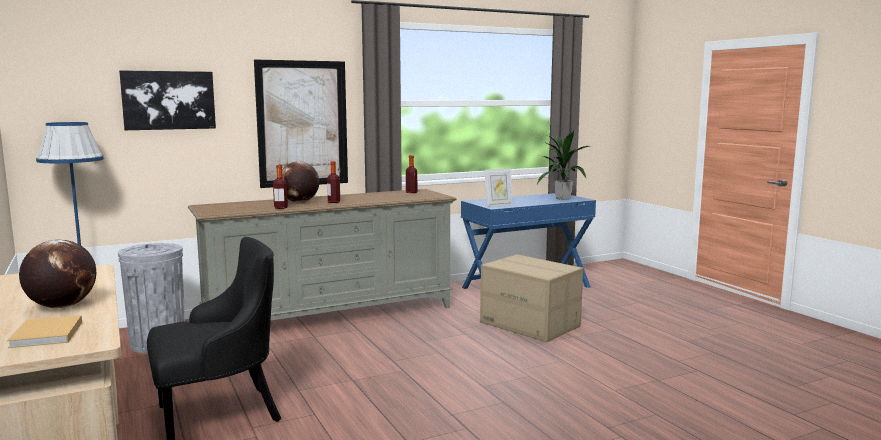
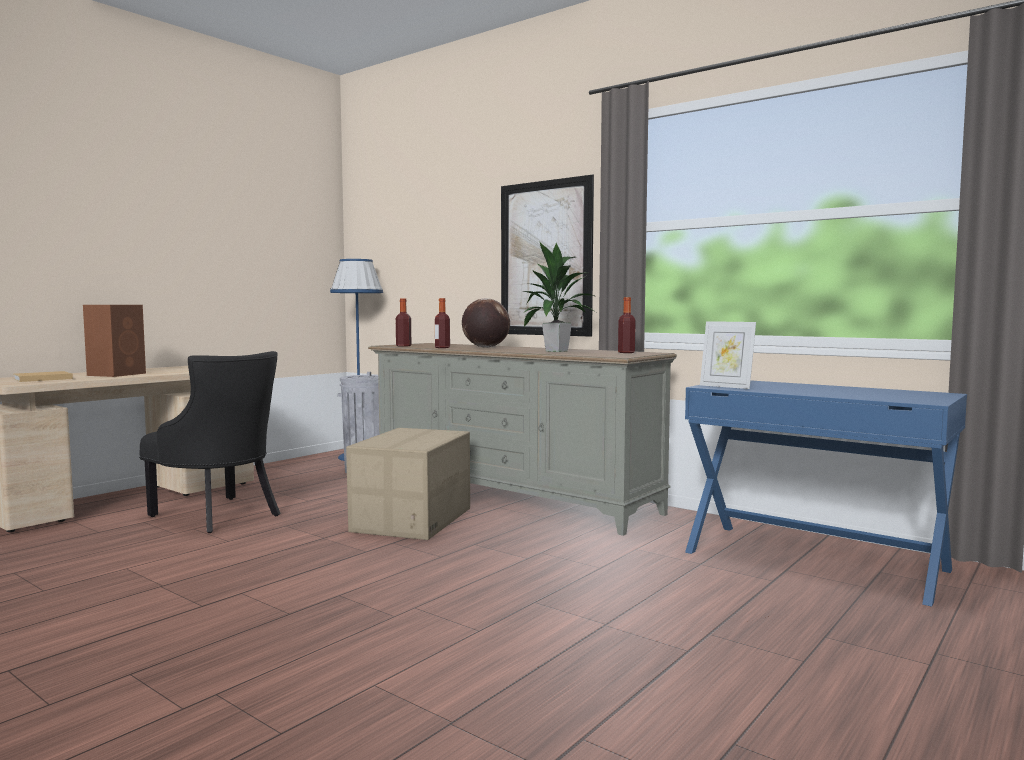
camera: 65 degrees right, 5 degrees down
globe [19,240,96,308] -> brown speaker [83,305,146,377]
picture [119,70,216,130] -> none
bottle [327,161,340,203] -> bottle moved to [396,298,411,347]
cardboard box [480,254,583,342] -> cardboard box moved to [346,428,470,540]
potted plant [537,131,591,200] -> potted plant moved to [520,241,596,352]

